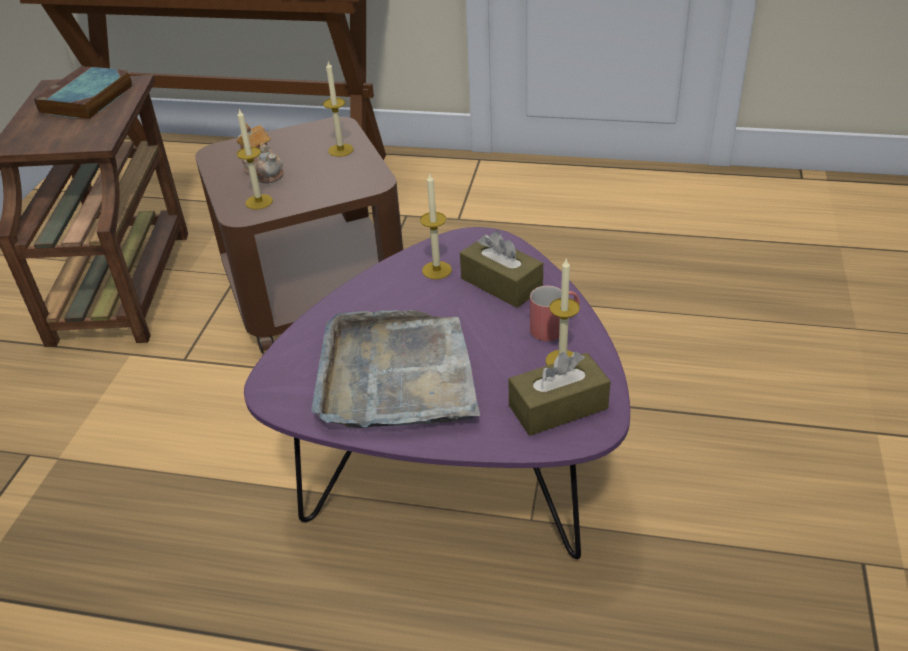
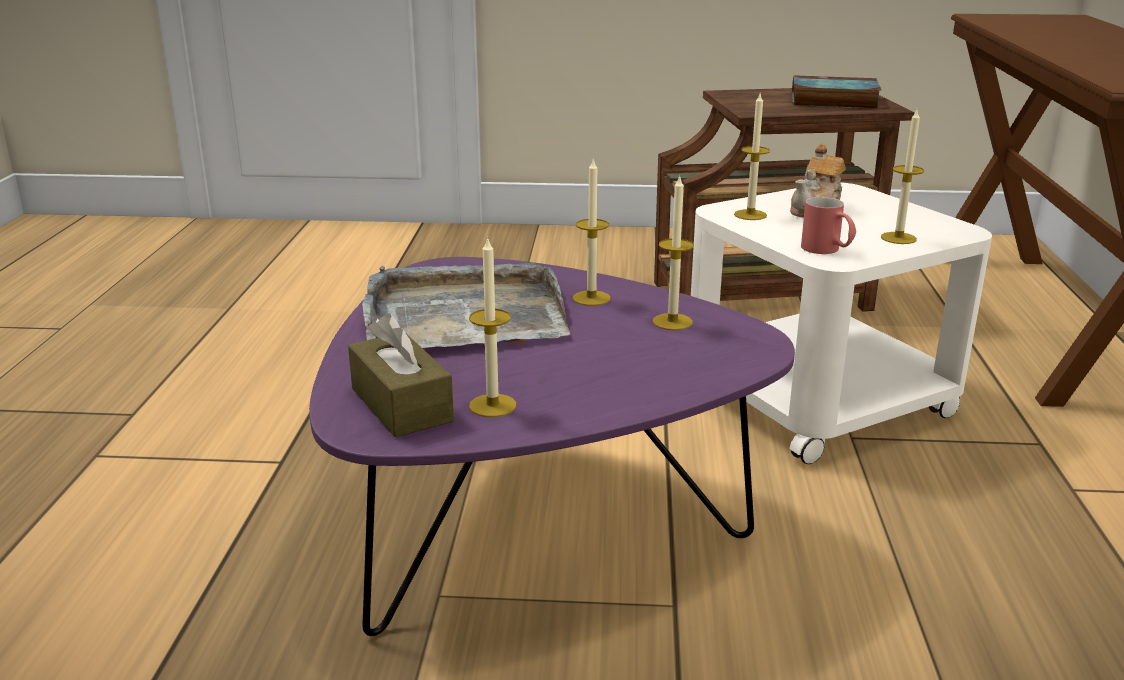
camera: 80 degrees right, 15 degrees down
brown side table [195,117,403,354] -> white side table [691,182,992,464]
brown tissue box [460,231,543,308] -> none
red mug [530,286,580,341] -> red mug moved to [801,197,856,254]
none -> candle [573,157,611,306]

